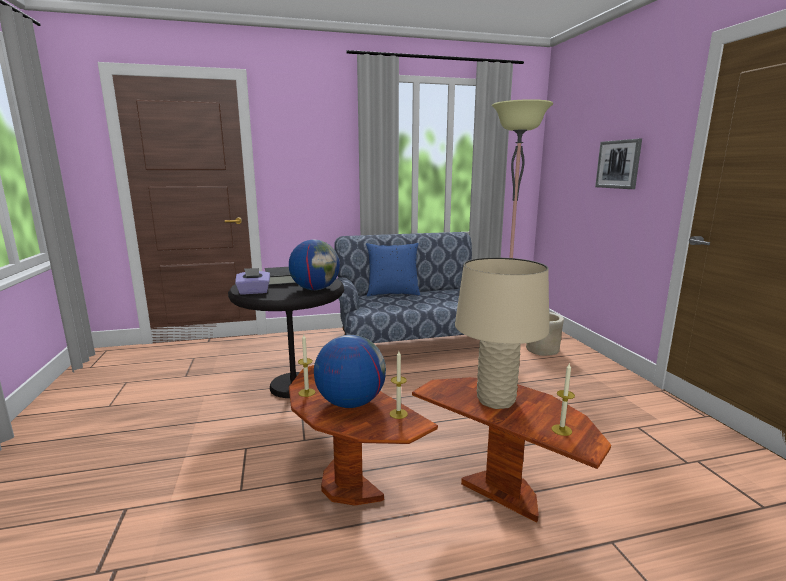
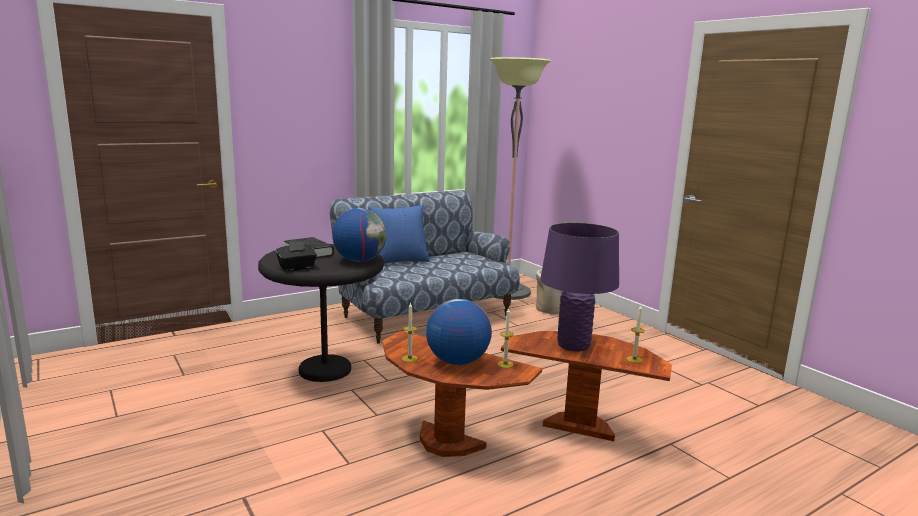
camera: 20 degrees left, 0 degrees up
purple tissue box [235,268,270,294] -> black tissue box [276,241,317,271]
beige table lamp [455,258,549,409] -> purple table lamp [540,223,619,352]
picture [595,139,642,189] -> none

